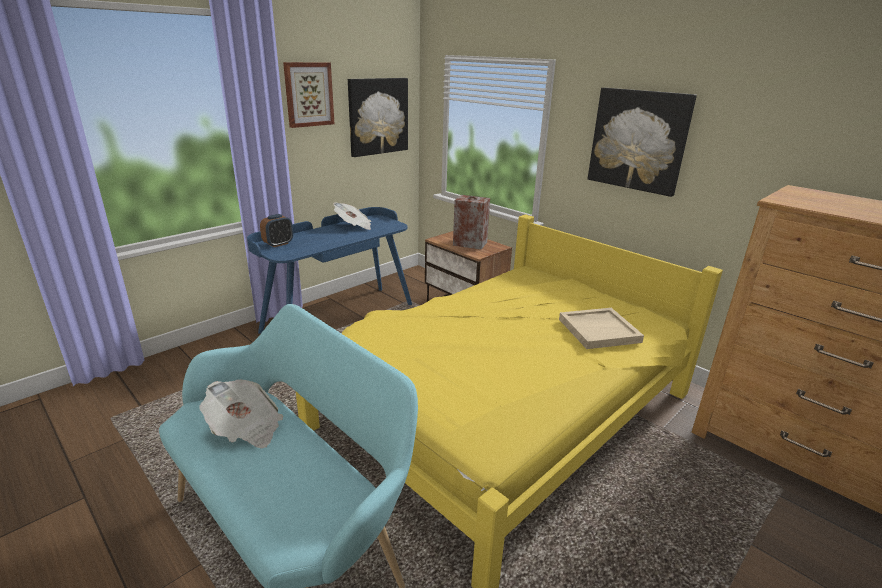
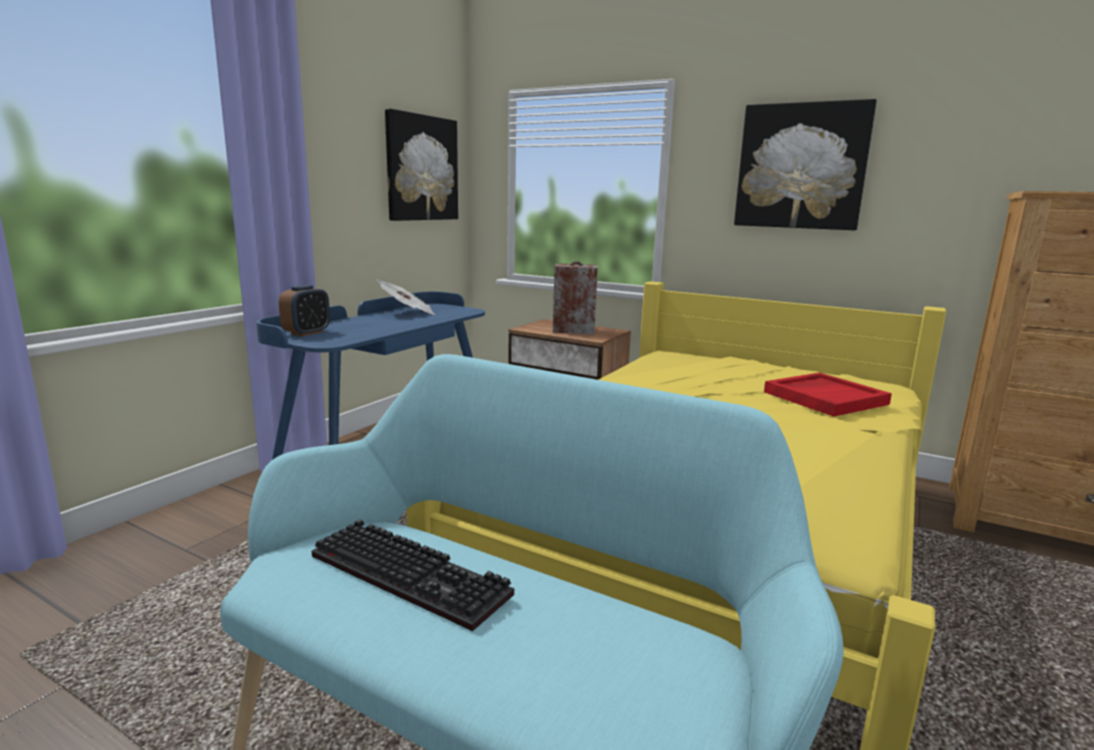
camera: 15 degrees left, 10 degrees down
newspaper [199,380,283,448] -> keyboard [312,519,514,631]
picture [283,62,334,128] -> none
beige tray [559,308,644,349] -> red tray [764,373,892,417]

